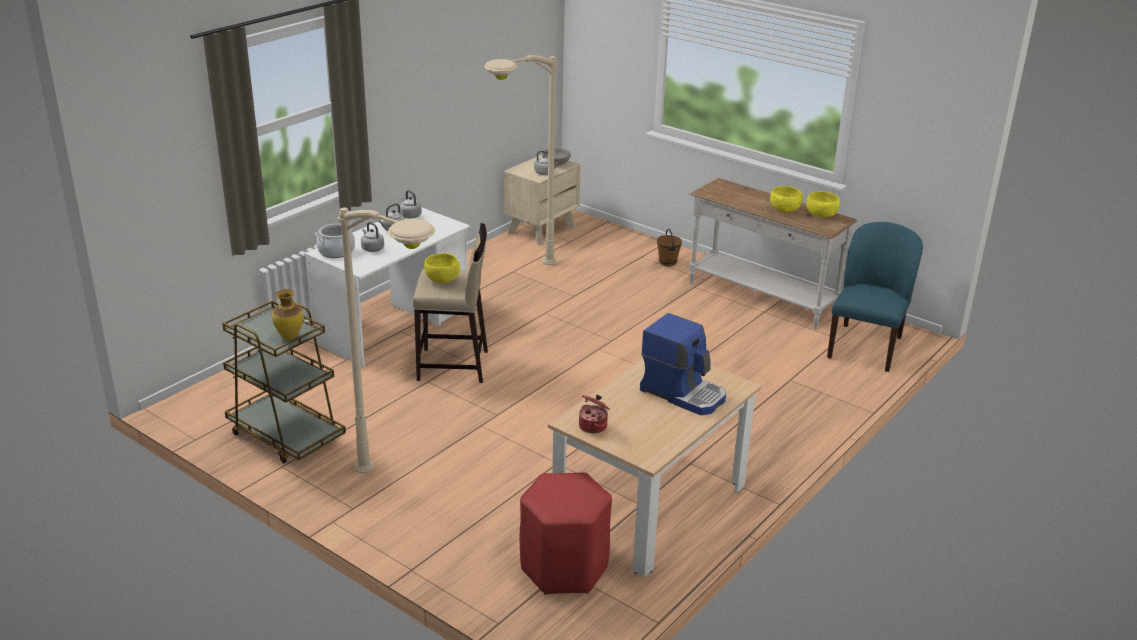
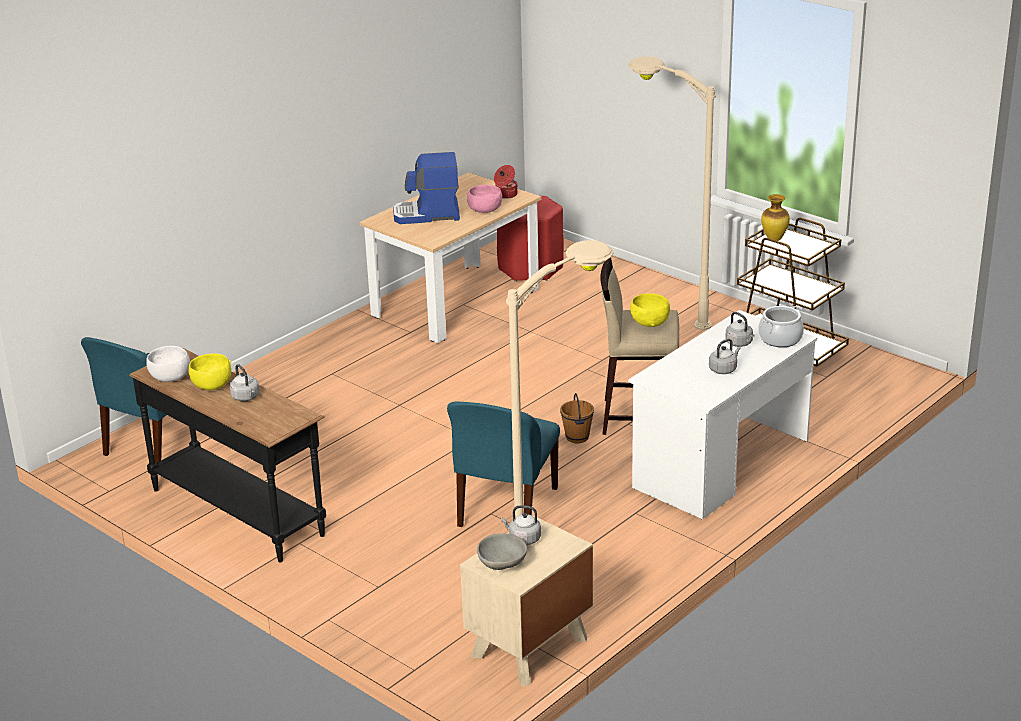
camera: 175 degrees left, 0 degrees up
grey kettle [400,190,422,219] -> grey kettle moved to [230,364,259,401]
coffee machine [640,313,726,415] -> coffee machine turned 45 degrees counterclockwise [393,152,460,224]
brown bucket [657,229,682,266] -> brown bucket moved to [560,393,594,443]
white console table [689,178,857,329] -> black console table [129,348,326,563]
yellow bowl [806,191,840,218] -> white bowl [146,346,190,382]
none -> blue chair [447,402,560,527]
none -> pink bowl [467,185,502,213]

